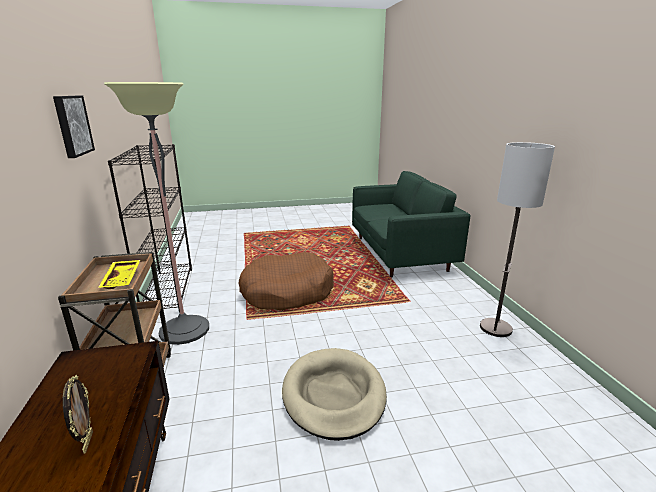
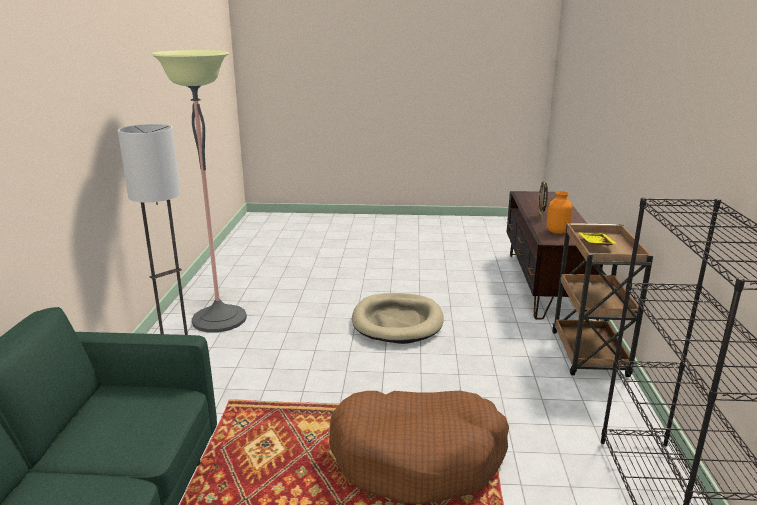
camera: 165 degrees left, 0 degrees up
picture [53,96,95,158] -> none
floor lamp [104,82,209,345] -> floor lamp moved to [151,50,247,332]
none -> orange vase [547,191,573,234]

